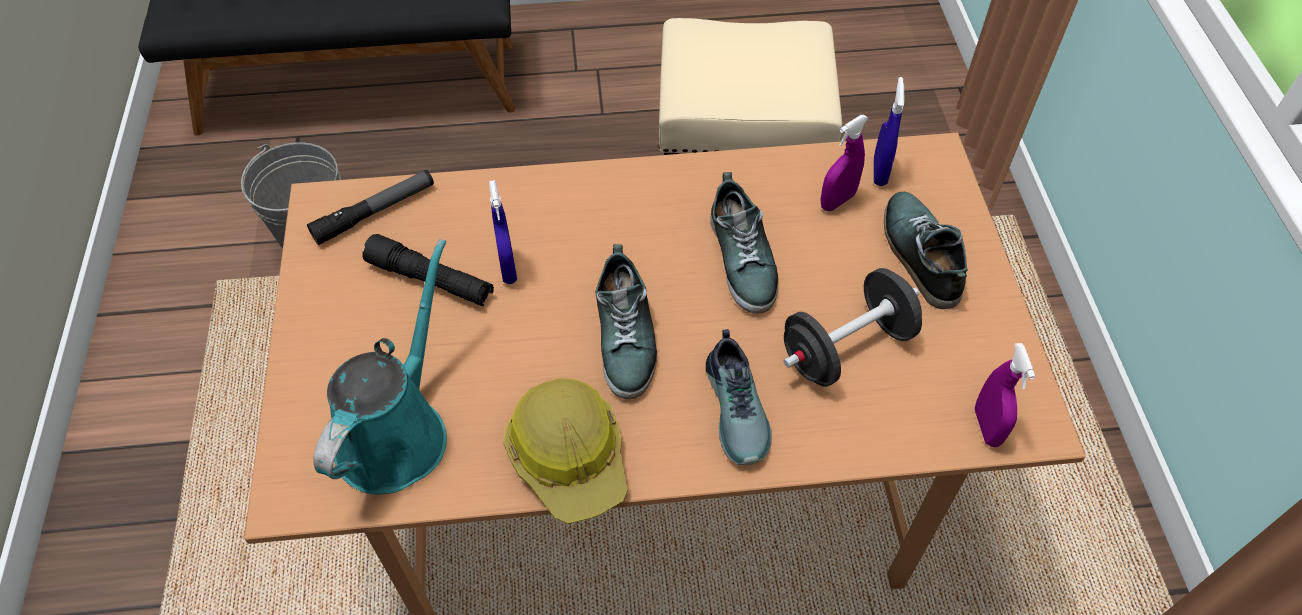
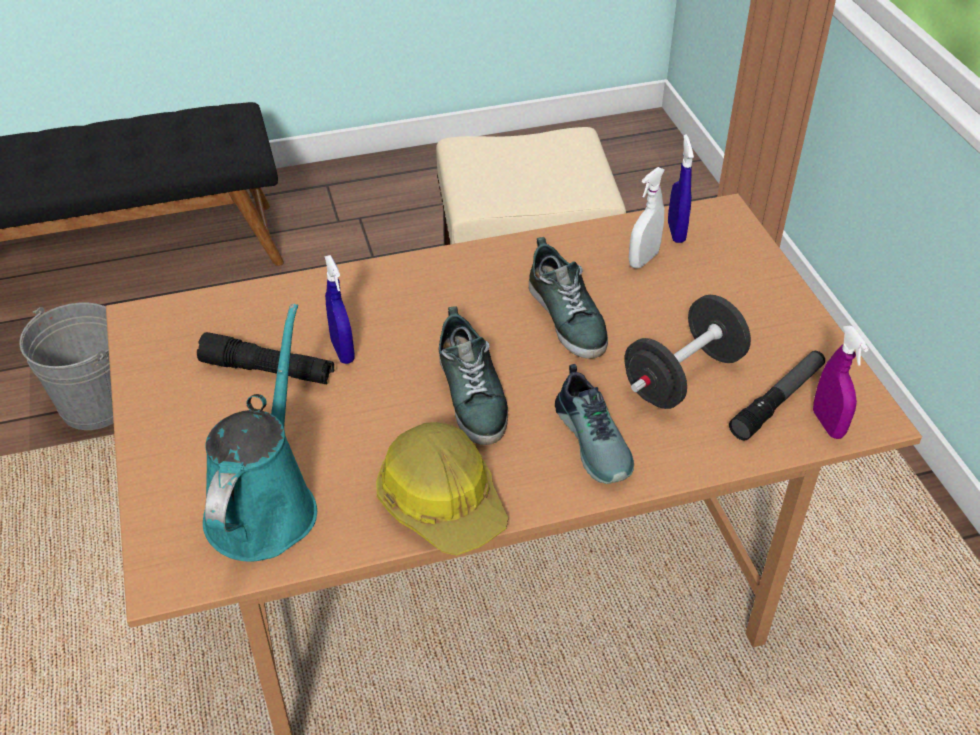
camera: 10 degrees left, 10 degrees down
flashlight [307,170,434,245] -> flashlight moved to [729,351,825,440]
purple spray bottle [821,115,868,211] -> white spray bottle [629,167,665,269]
shoe [884,192,968,309] -> none

